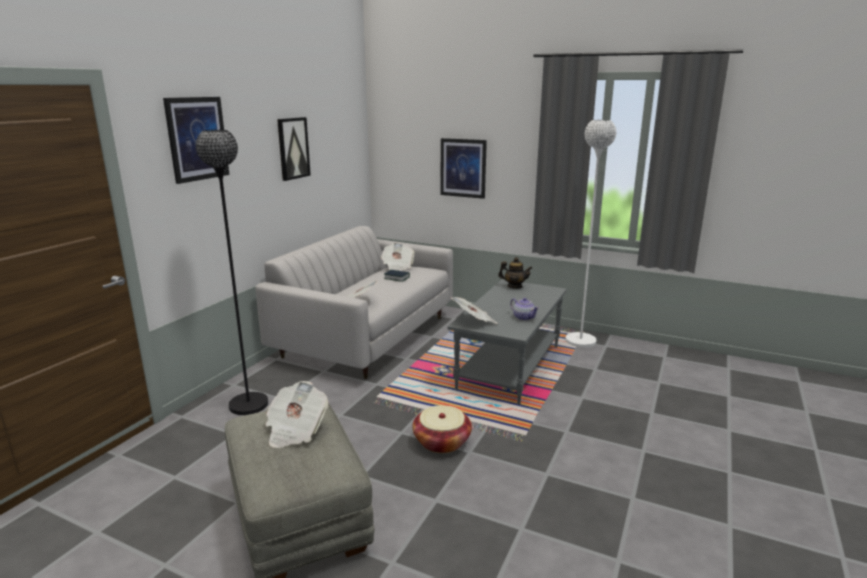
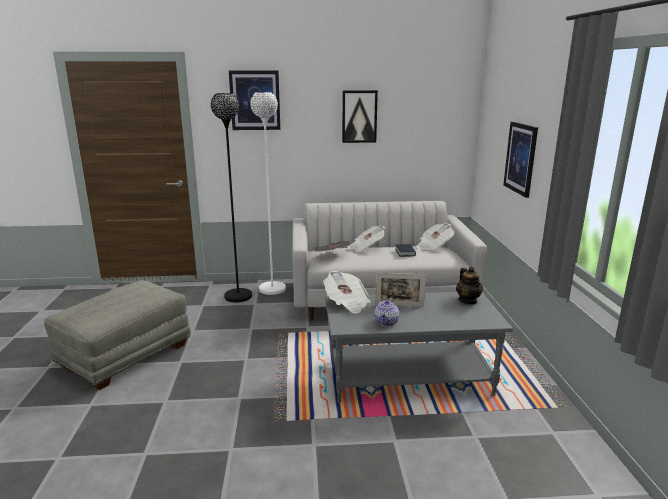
camera: 60 degrees right, 0 degrees up
newspaper [265,381,329,448] -> newspaper moved to [347,226,385,252]
basket [412,405,472,453] -> none
white floor lamp [565,120,616,348] -> white floor lamp moved to [250,92,286,295]
none -> picture frame [375,273,426,307]

